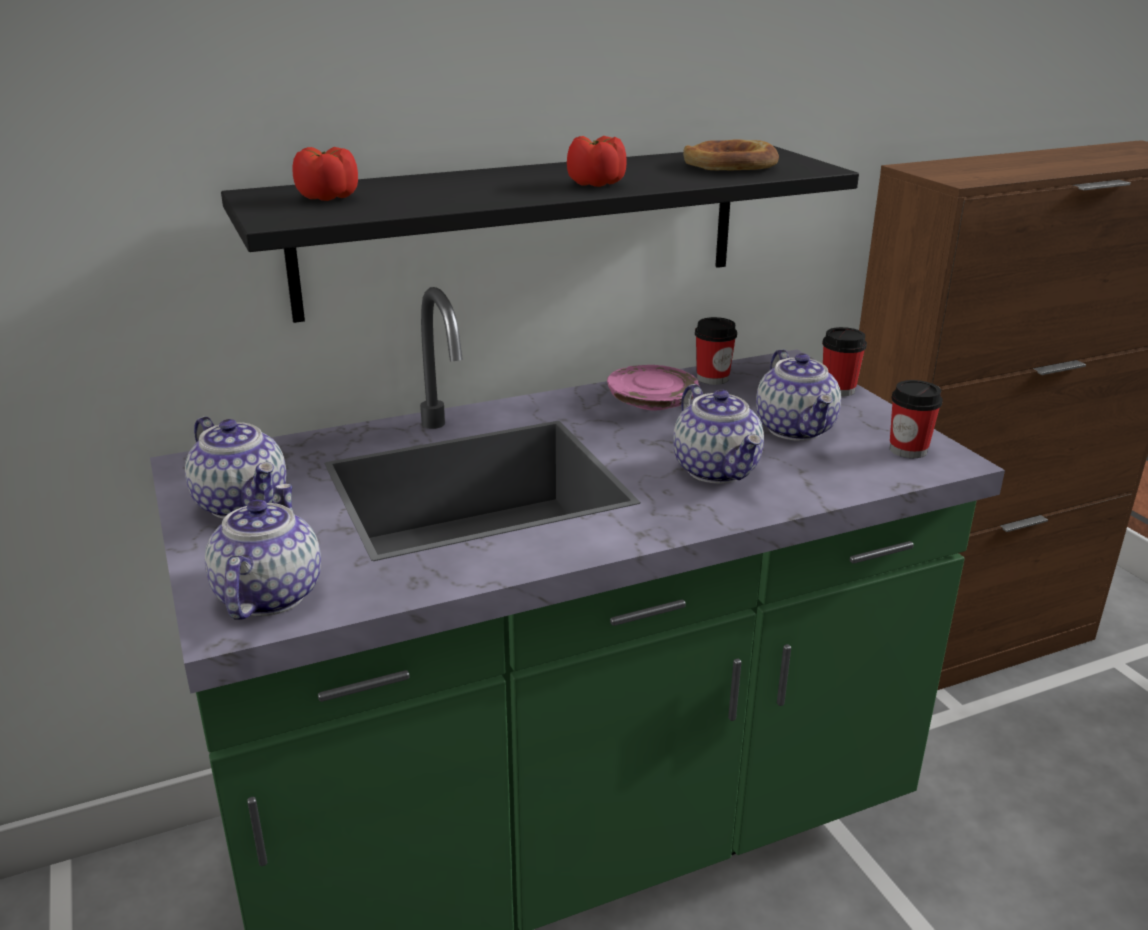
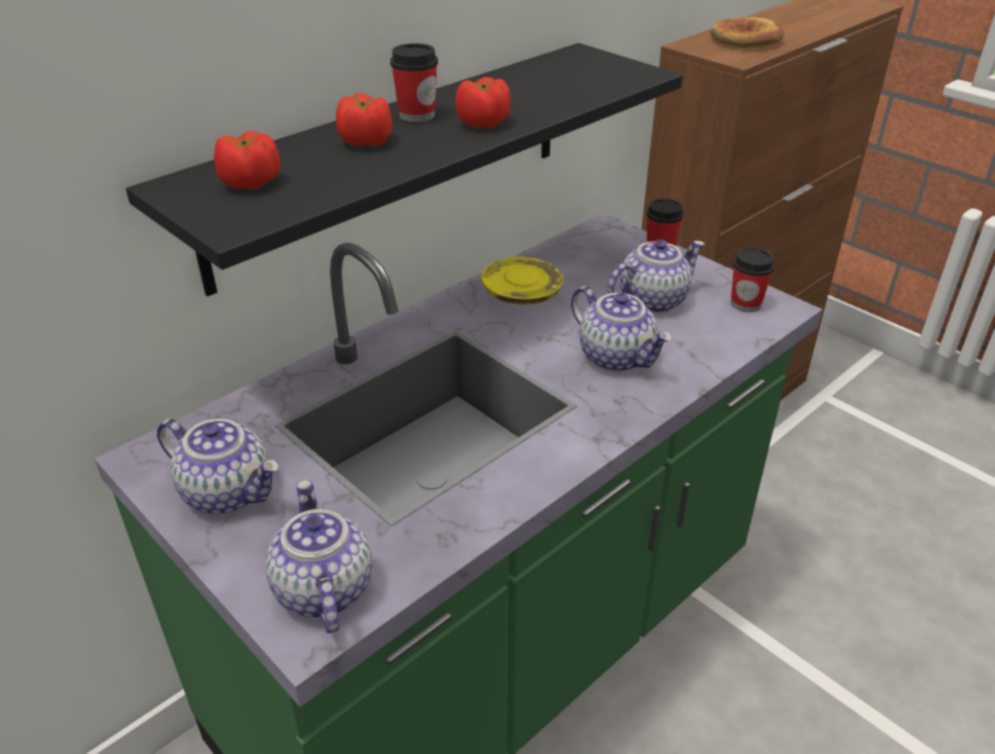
camera: 20 degrees left, 10 degrees up
pink plate [607,365,700,410] -> yellow plate [481,257,563,305]
bread [683,139,779,170] -> bread moved to [710,17,785,48]
cup [695,317,737,385] -> cup moved to [390,43,438,122]
teapot [756,349,841,441] -> teapot turned 90 degrees counterclockwise [608,239,705,313]
none -> tomato [336,93,392,147]

